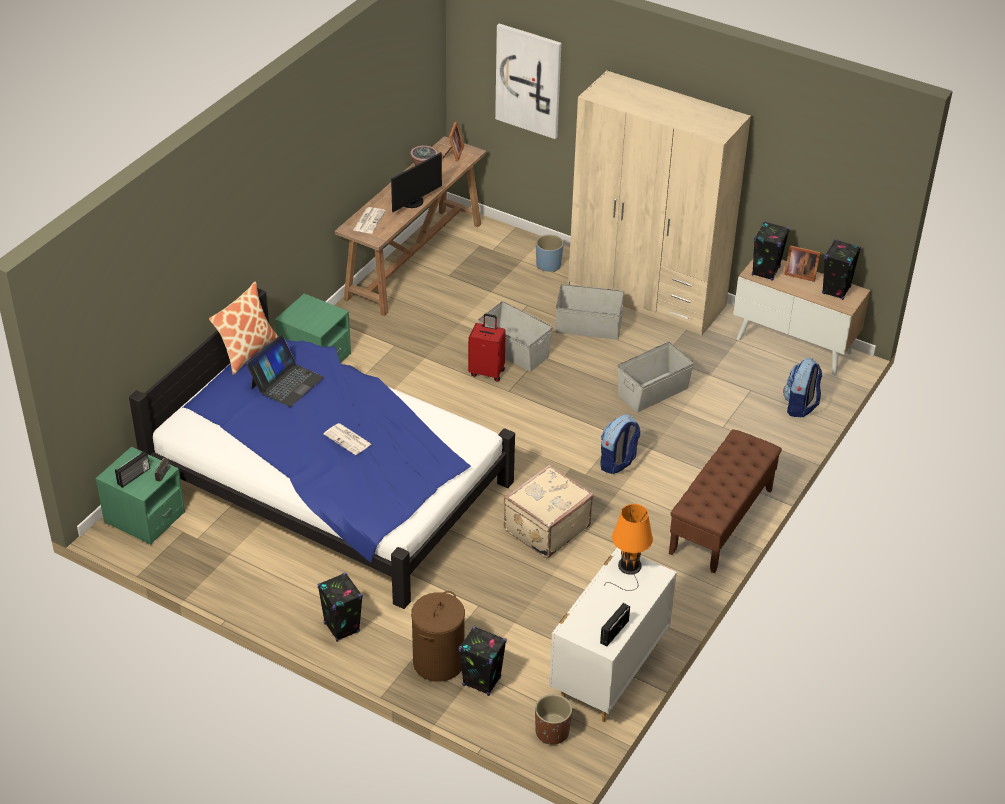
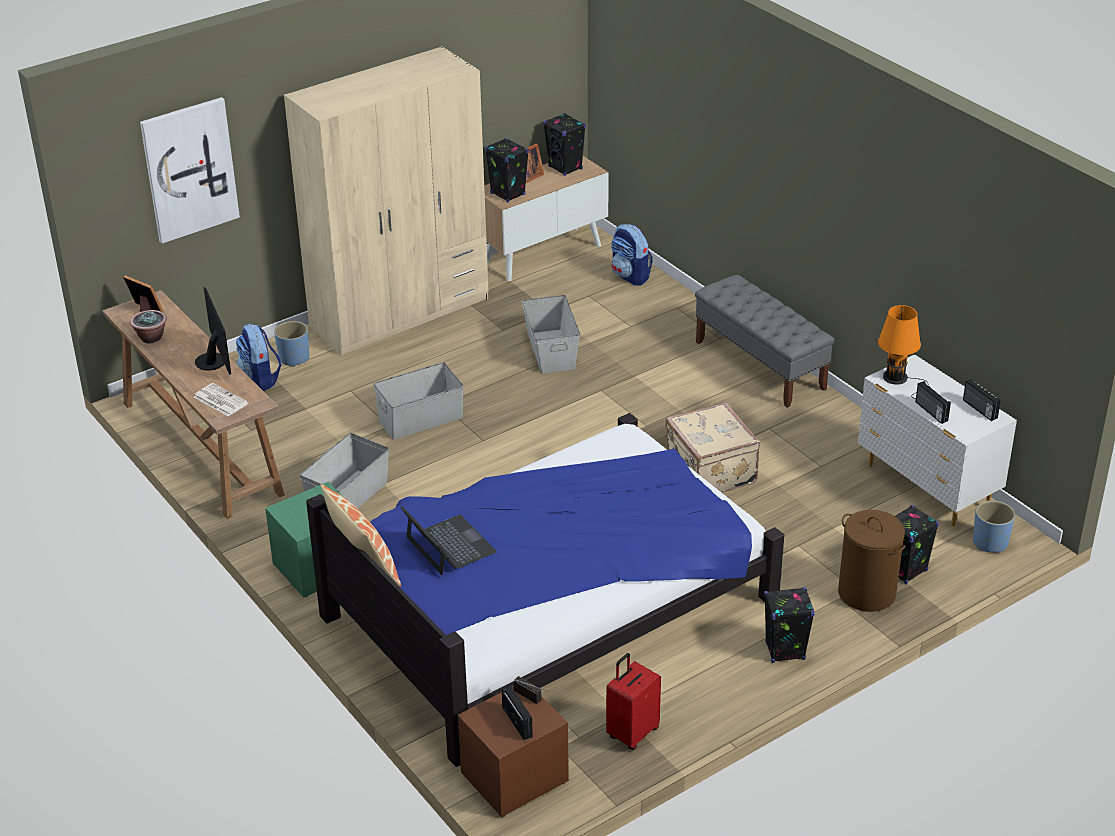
camera: 65 degrees left, 5 degrees down
green nightstand [96,447,185,545] -> brown nightstand [458,686,569,817]
newspaper [323,423,371,455] -> none
red suitcase [468,314,506,382] -> red suitcase moved to [606,653,661,750]
brown planter [535,694,572,744] -> blue planter [973,500,1015,553]
grey storage box [556,284,624,340] -> grey storage box moved to [300,433,389,509]
backpack [600,414,641,474] -> backpack moved to [236,323,282,391]
brown bench [669,429,782,574] -> grey bench [695,275,835,408]
none -> radio [915,381,951,424]

